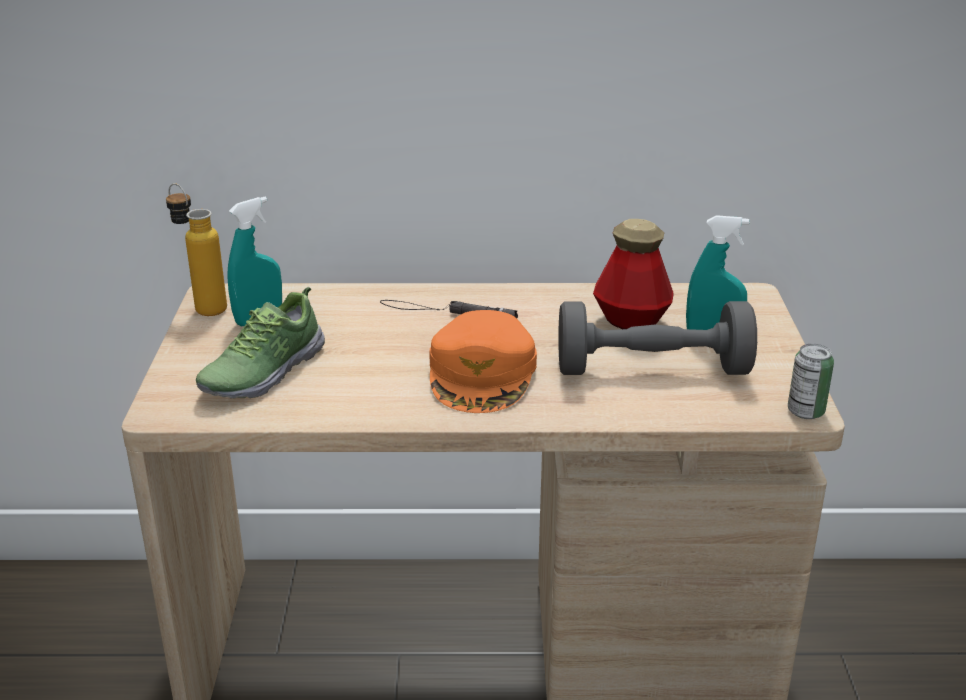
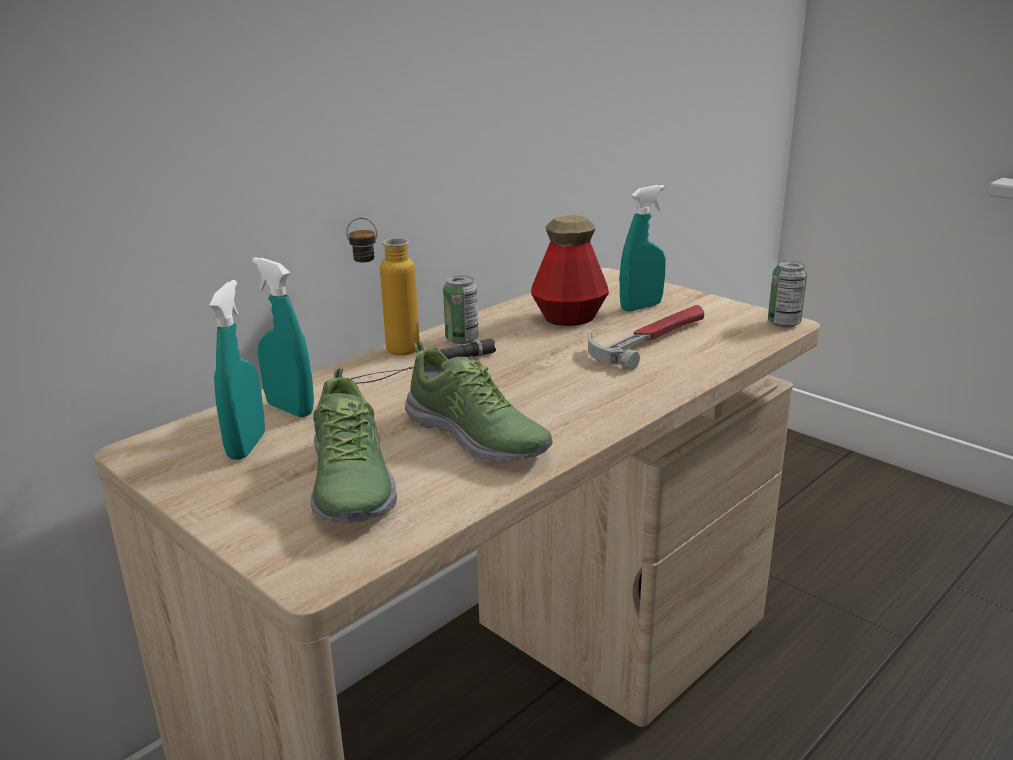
camera: 45 degrees left, 5 degrees down
bottle [166,183,227,316] -> bottle moved to [346,217,420,355]
orange cap [430,310,537,413] -> none
grey dumbbell [558,301,757,375] -> hammer [588,305,704,370]
none -> turquoise spray bottle [252,257,314,417]
none -> shoe [405,341,553,462]
none -> can [443,275,479,344]

